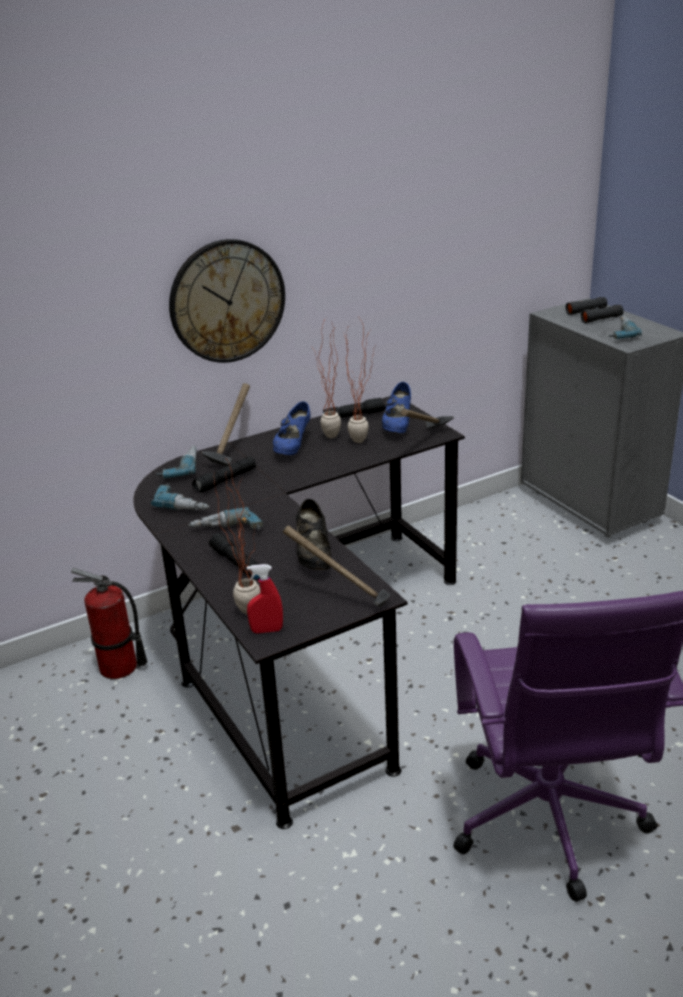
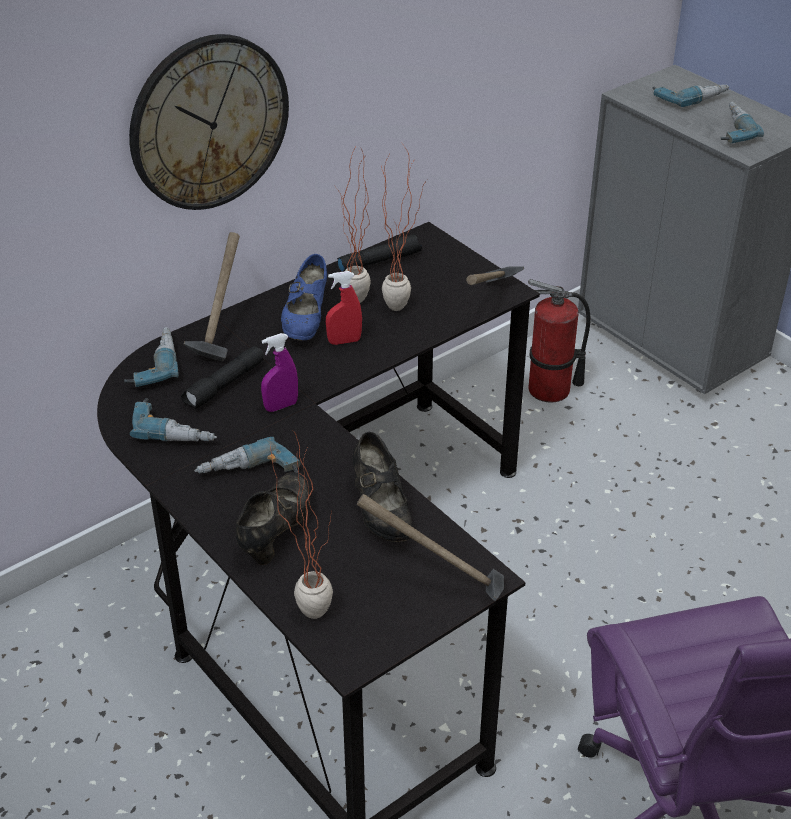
camera: 10 degrees left, 10 degrees up
fire extinguisher [71,568,147,679] -> fire extinguisher moved to [528,279,590,403]
black flashlight [209,533,260,580] -> black shoe [236,472,311,565]
red spray bottle [247,564,283,633] -> red spray bottle moved to [326,271,362,345]
blue shoe [382,382,411,434] -> none
black binoculars [565,297,623,323] -> power drill [653,84,729,107]
none -> purple spray bottle [261,333,298,412]

